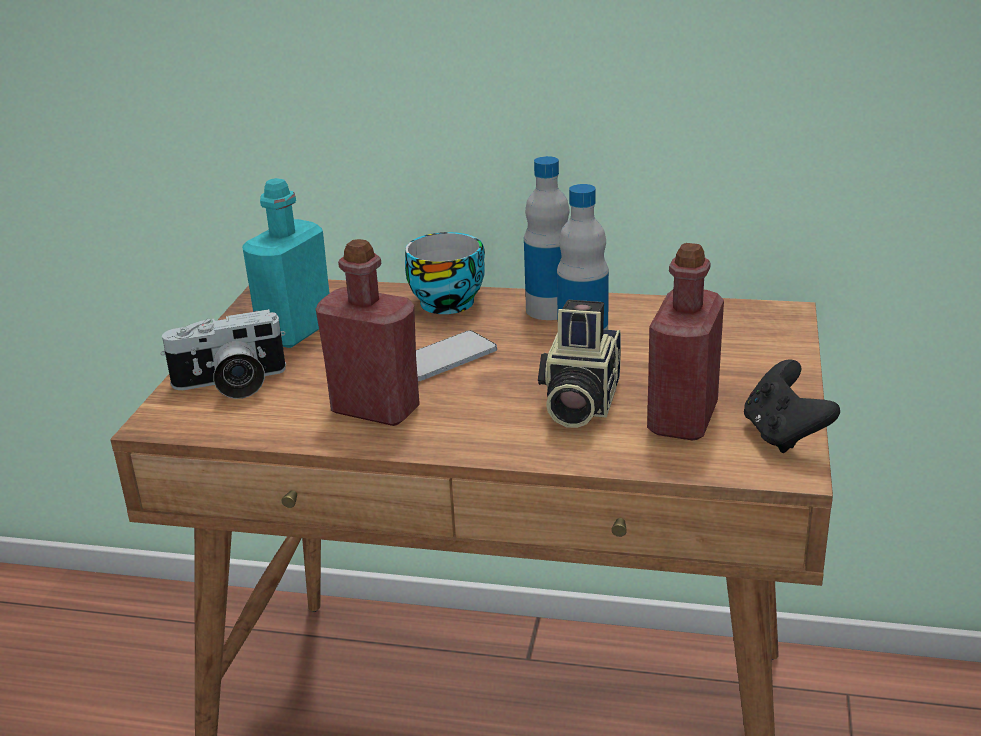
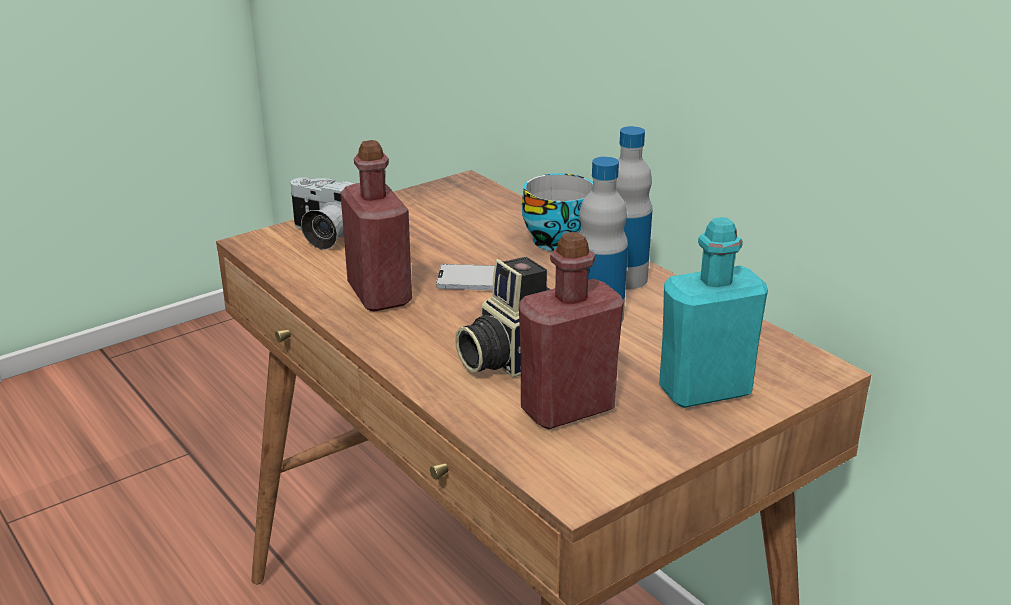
camera: 40 degrees right, 0 degrees up
turquoise bottle [242,178,330,348] -> turquoise bottle moved to [659,217,768,408]
black game controller [744,359,840,453] -> none

